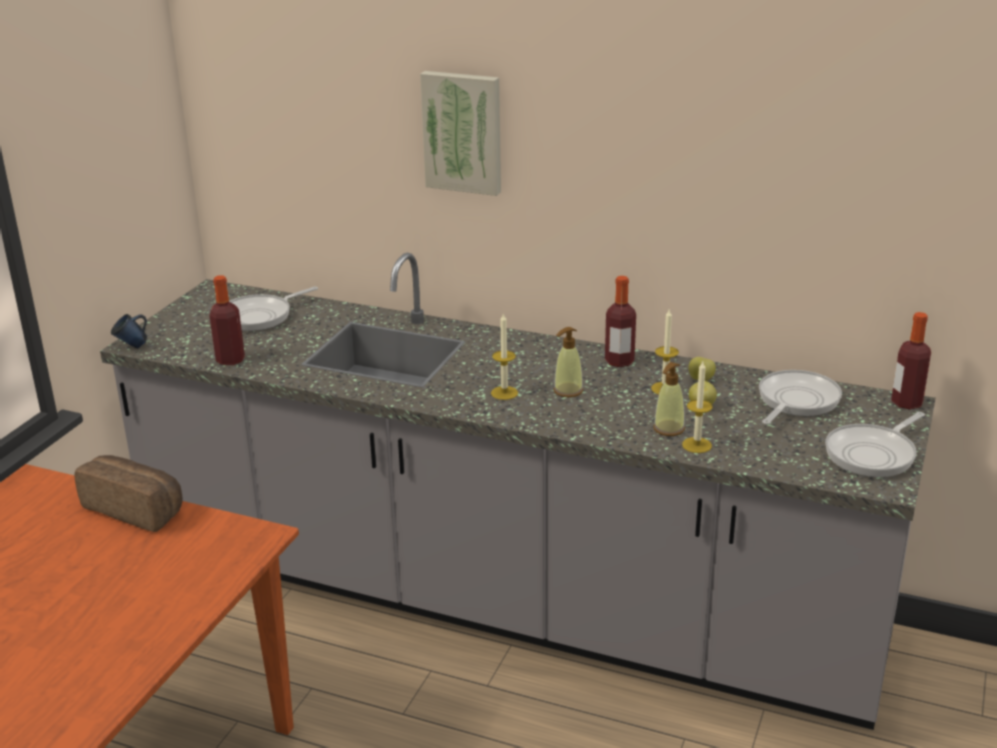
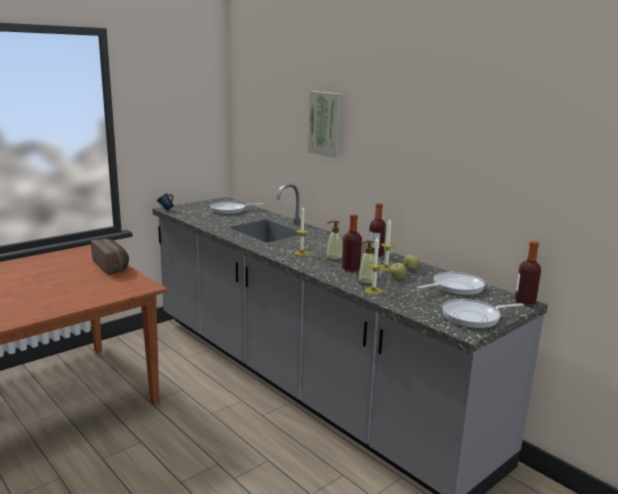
camera: 25 degrees right, 10 degrees down
bottle [209,275,245,365] -> bottle moved to [342,214,362,272]

